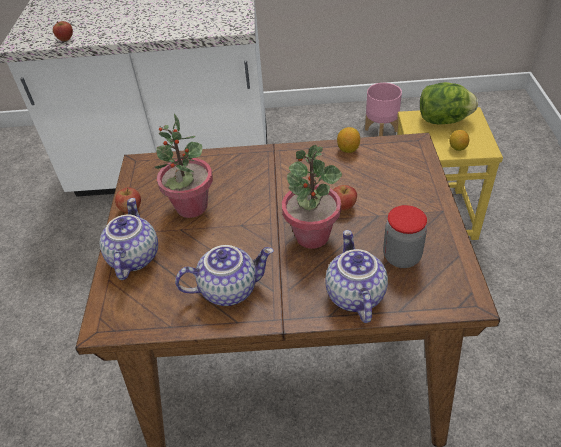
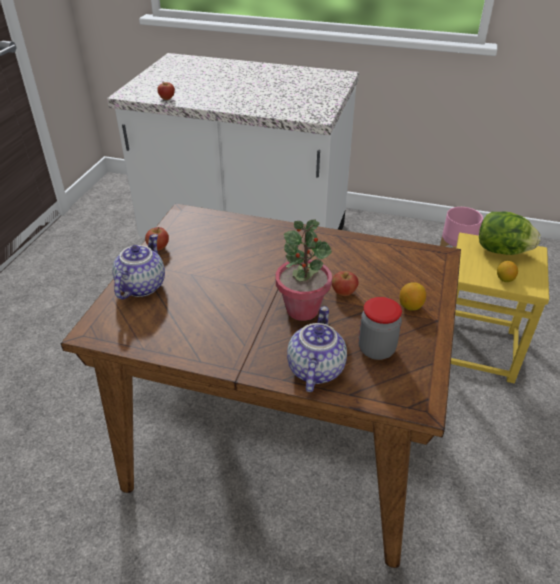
camera: 15 degrees right, 5 degrees down
potted plant [155,114,213,218] -> none
teapot [175,245,274,306] -> none
lemon [337,127,360,153] -> lemon moved to [399,282,426,311]

